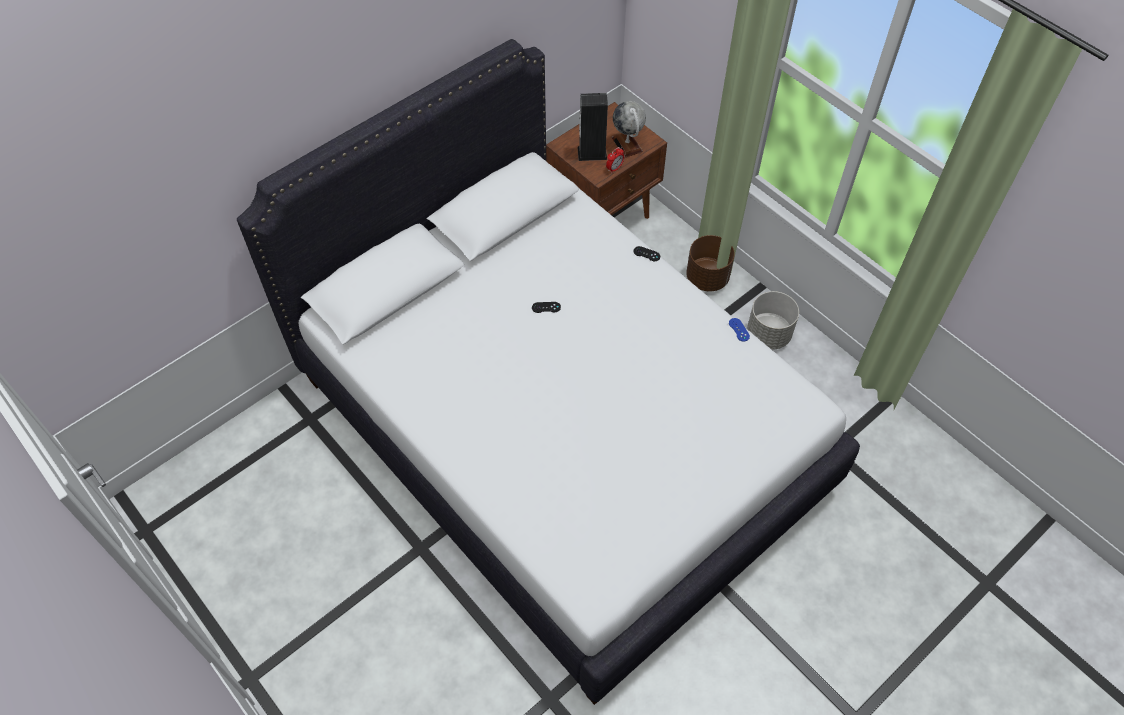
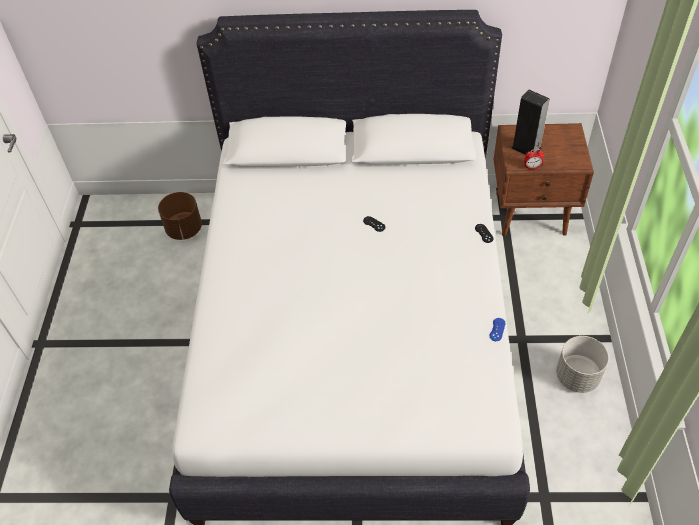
camera: 45 degrees right, 5 degrees down
globe [612,101,646,158] -> none
brown planter [686,235,735,291] -> brown planter moved to [158,192,202,240]

